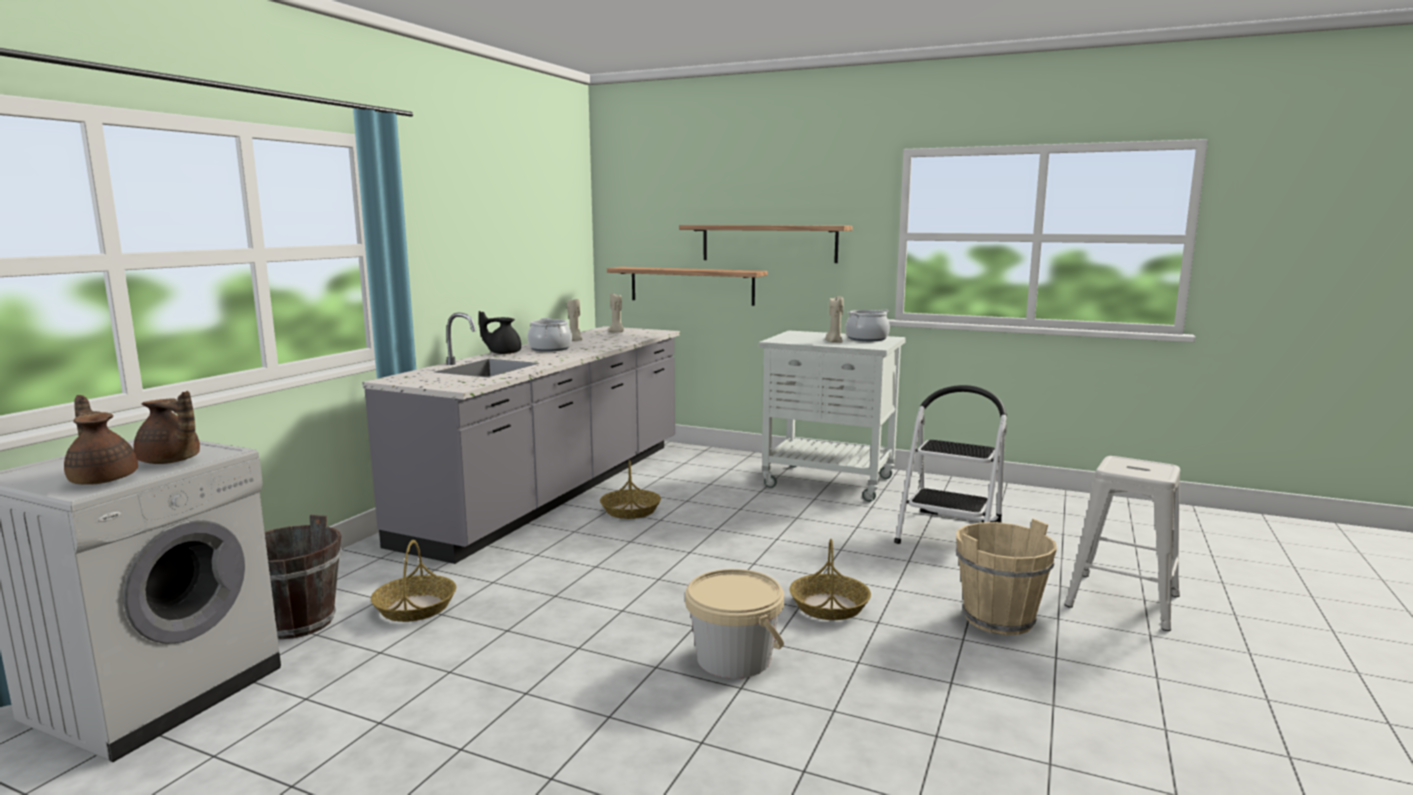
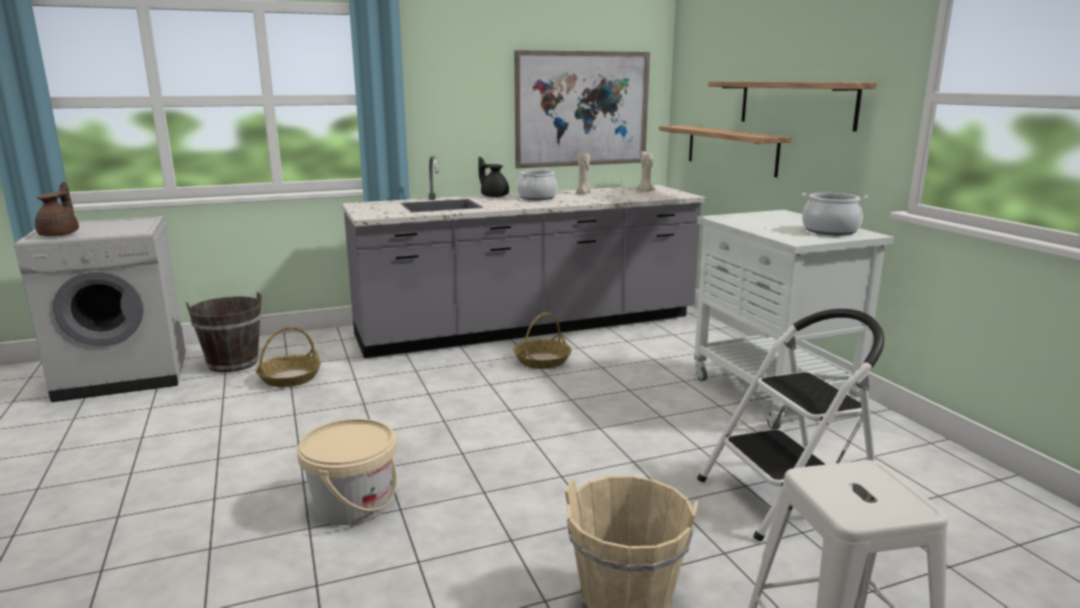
camera: 45 degrees right, 5 degrees up
brown teapot [133,391,200,464] -> none
basket [790,539,871,620] -> none
beige candle [825,296,844,343] -> none
none -> picture [514,50,650,168]

